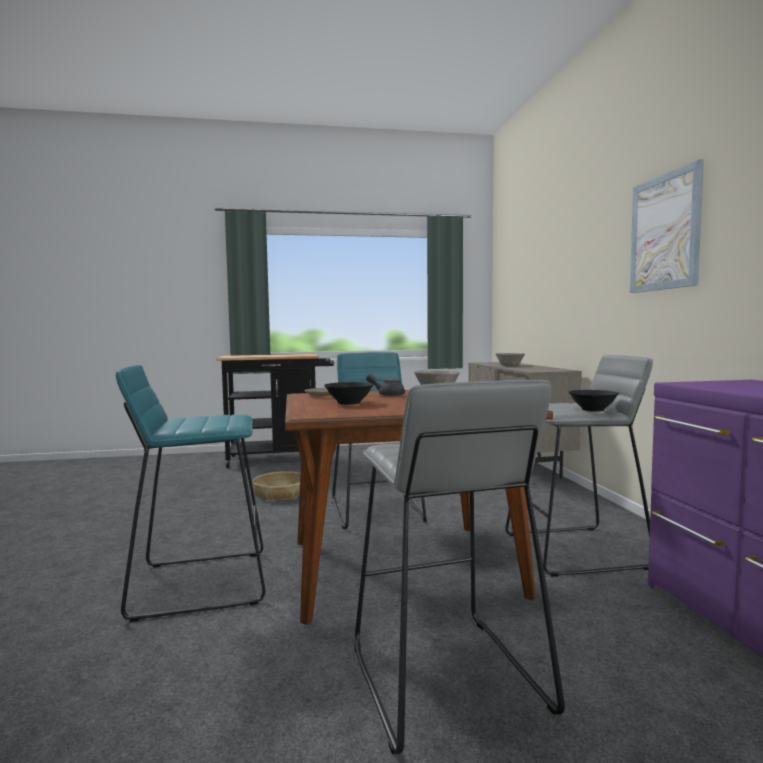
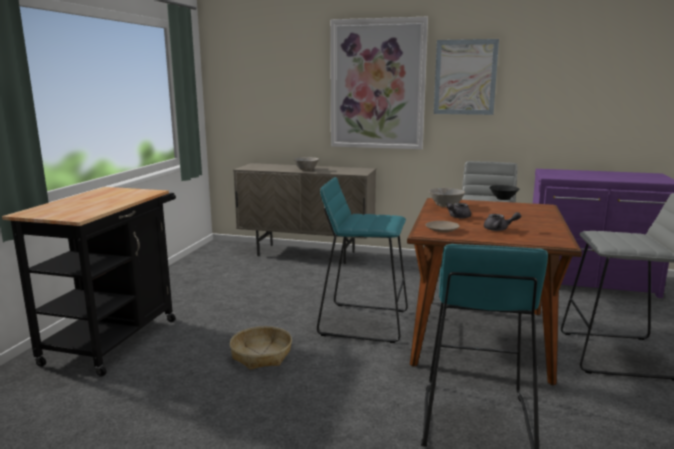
camera: 65 degrees left, 10 degrees up
black bowl [324,382,374,405] -> grey teapot [484,212,521,231]
none -> picture [330,17,428,149]

